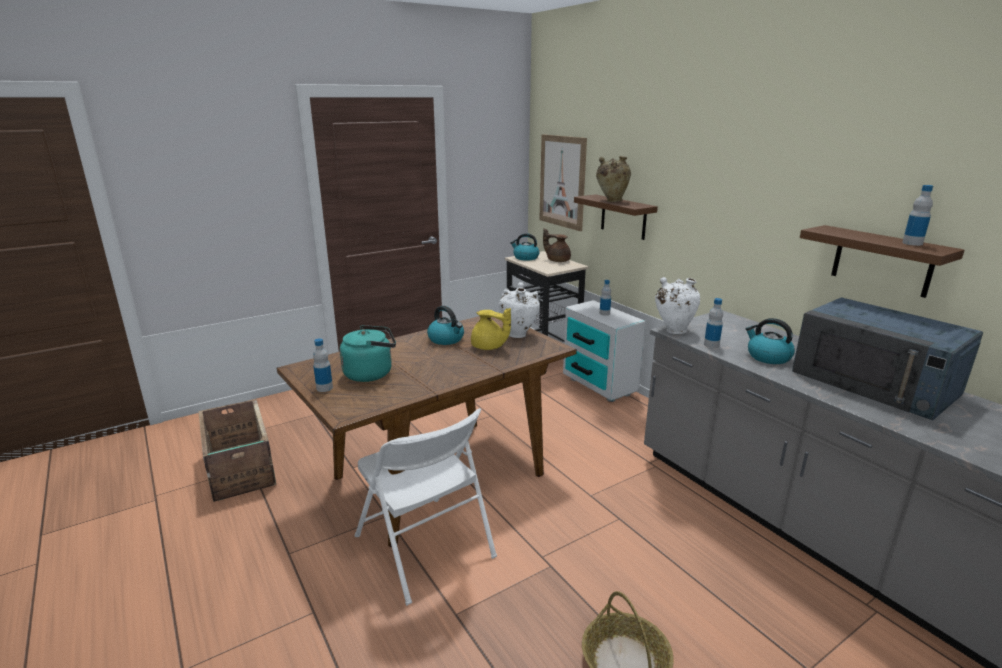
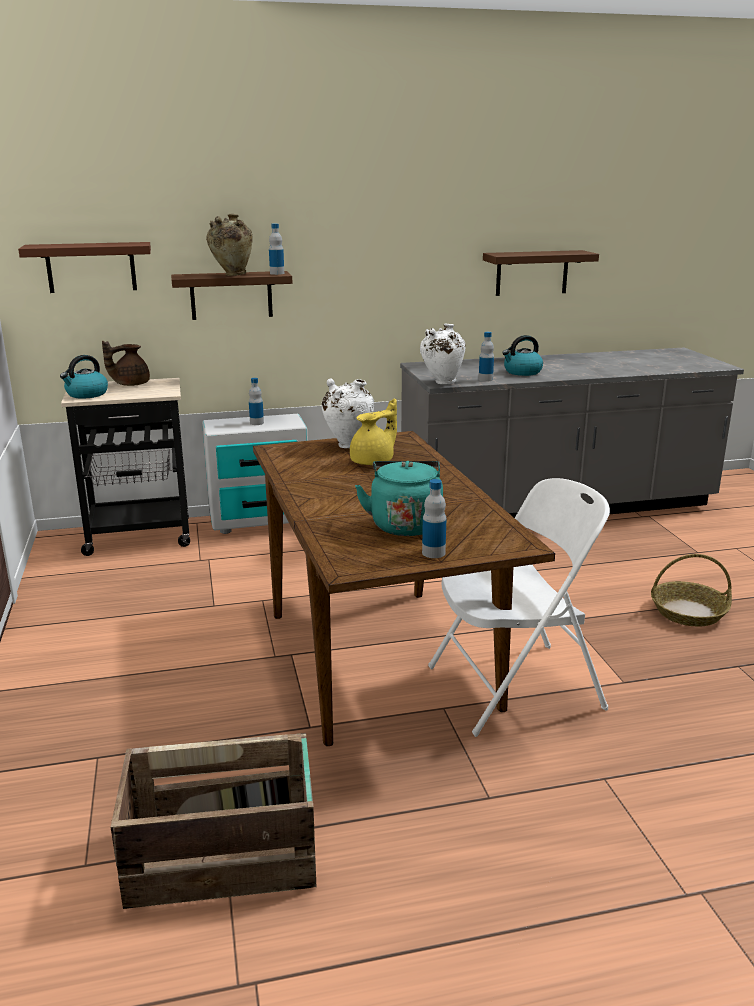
camera: 70 degrees left, 0 degrees up
kettle [427,306,464,345] -> none
picture [539,134,587,231] -> brown shelf [18,242,151,293]
blue microwave [792,297,983,420] -> none
bottle [902,185,933,246] -> bottle moved to [269,223,284,275]

